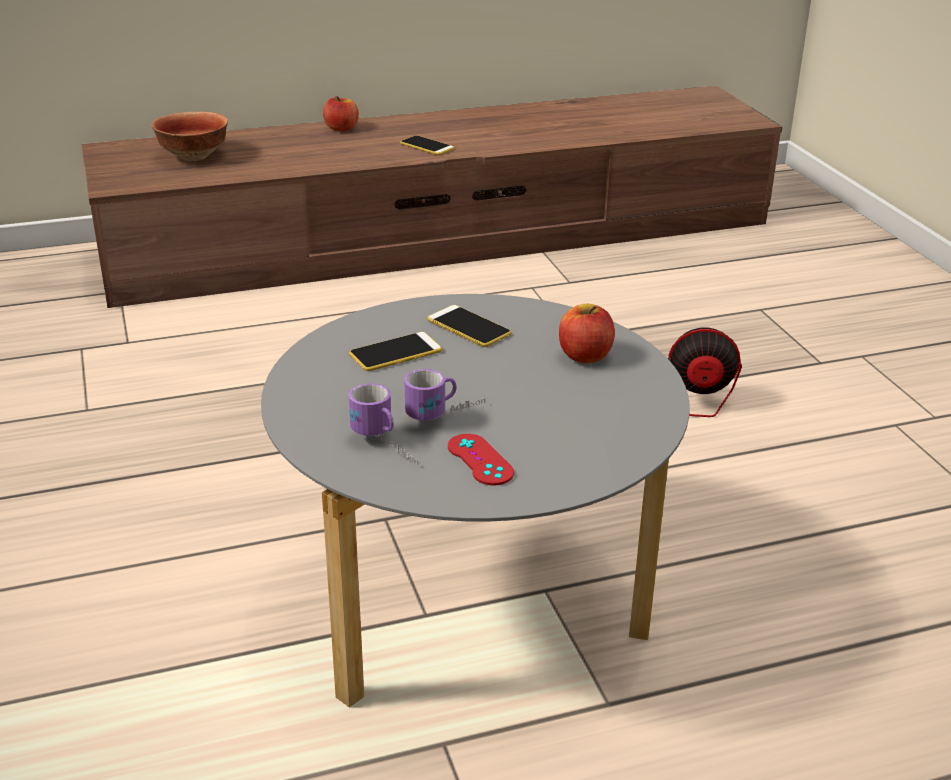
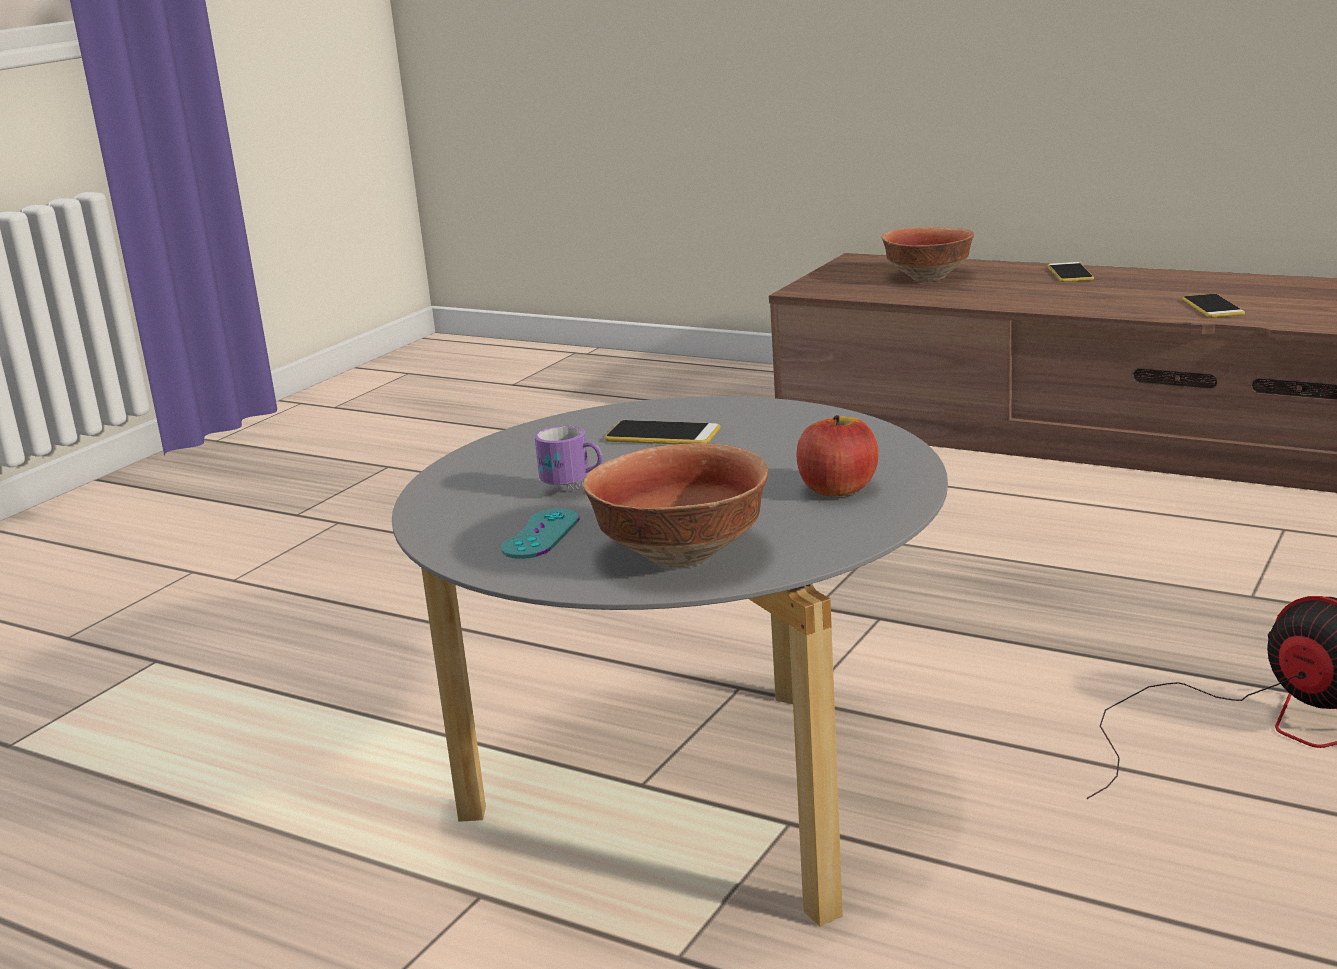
camera: 50 degrees right, 10 degrees down
apple [323,96,359,131] -> none
mug [349,383,418,465] -> none
phone [427,305,512,347] -> phone moved to [1048,262,1094,282]
red game controller [448,434,514,486] -> turquoise game controller [501,508,579,559]
none -> bowl [583,443,768,568]

